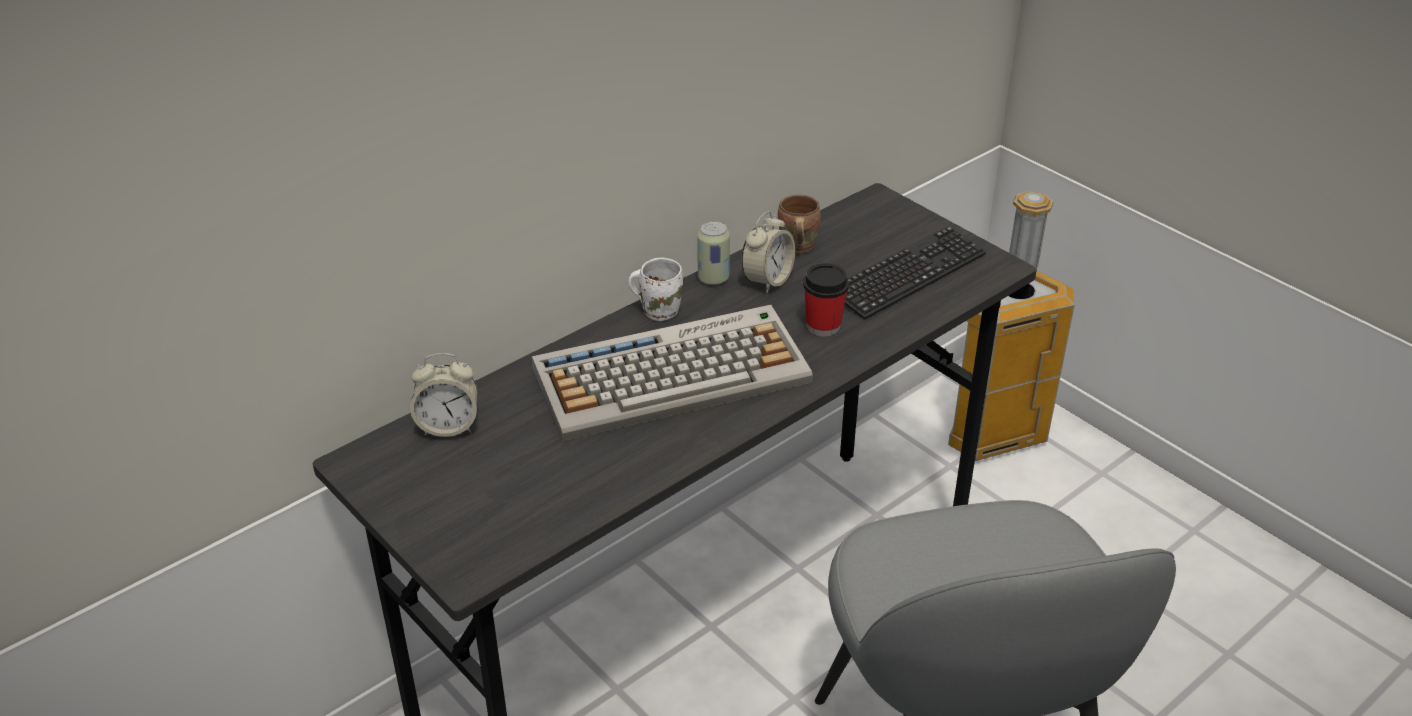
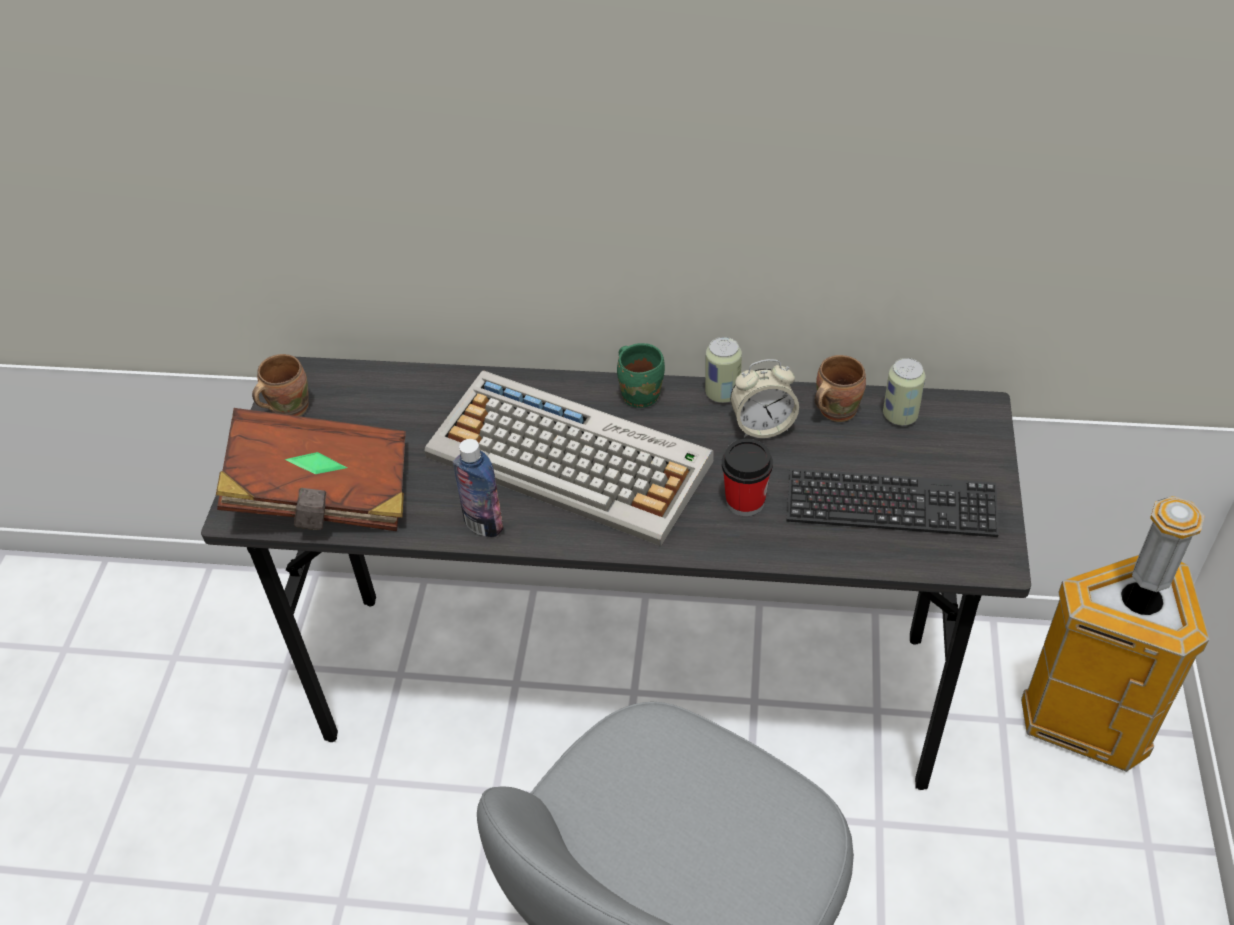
camera: 50 degrees right, 10 degrees up
alarm clock [410,353,478,437] -> none
white mug [628,258,683,321] -> green mug [617,343,665,408]
none -> brown book [216,408,406,531]
none -> brown mug [252,354,309,416]
none -> bottle [453,439,504,537]
none -> can [883,358,926,426]

